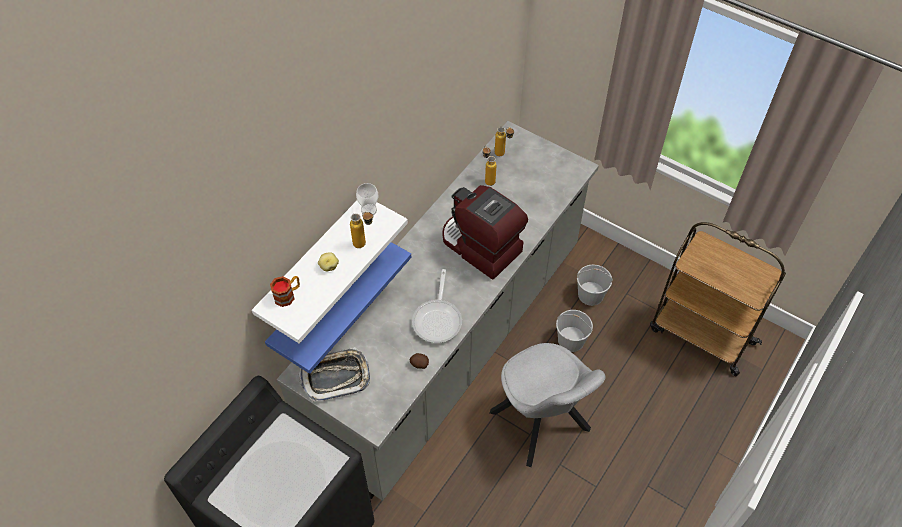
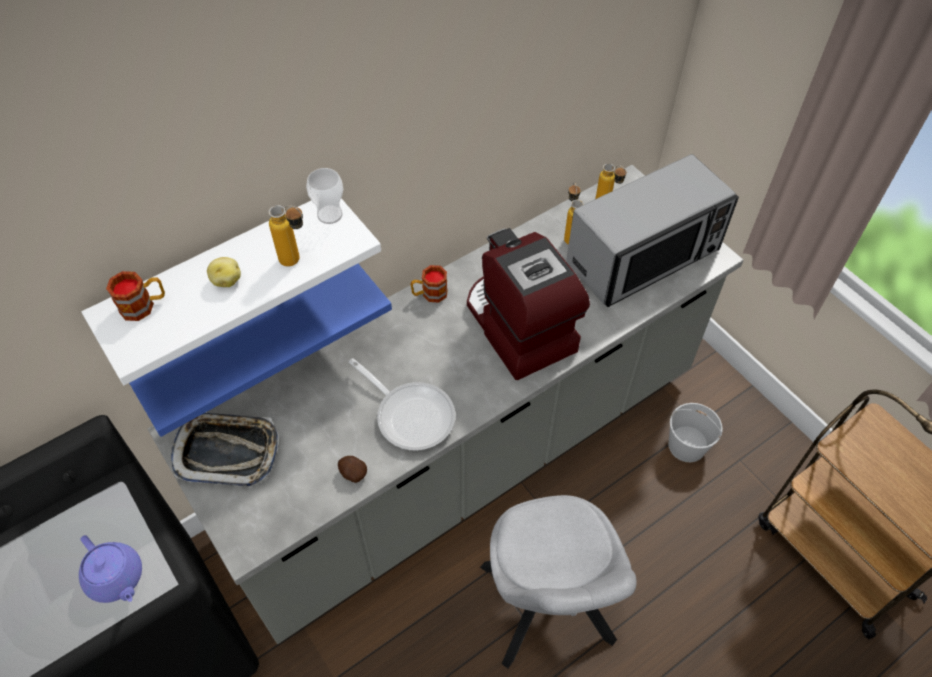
camera: 20 degrees right, 0 degrees up
frying pan [412,269,462,343] -> frying pan turned 75 degrees counterclockwise [349,358,455,450]
white bucket [556,310,593,352] -> none
none -> purple teapot [79,535,142,603]
none -> mug [411,265,448,303]
none -> microwave [566,154,739,307]

